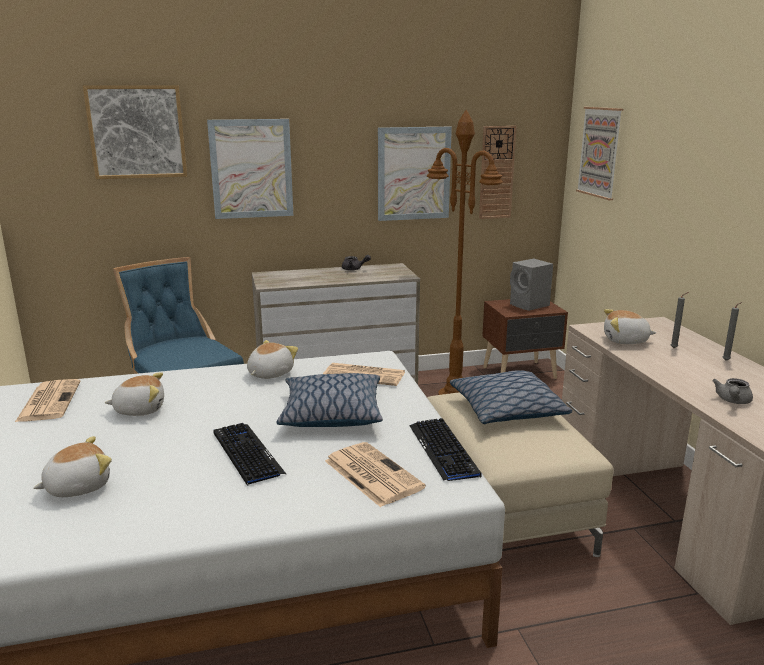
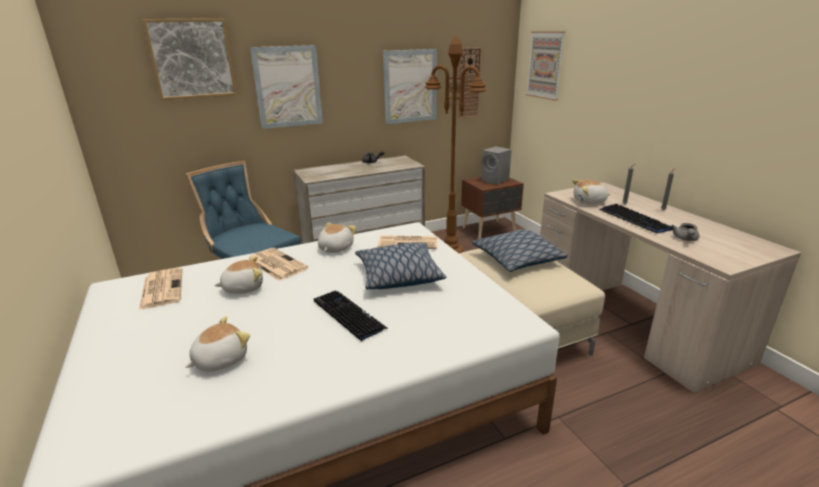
camera: 10 degrees left, 5 degrees up
newspaper [325,442,426,507] -> newspaper moved to [248,248,308,281]
keyboard [410,418,482,481] -> keyboard moved to [599,204,673,234]

